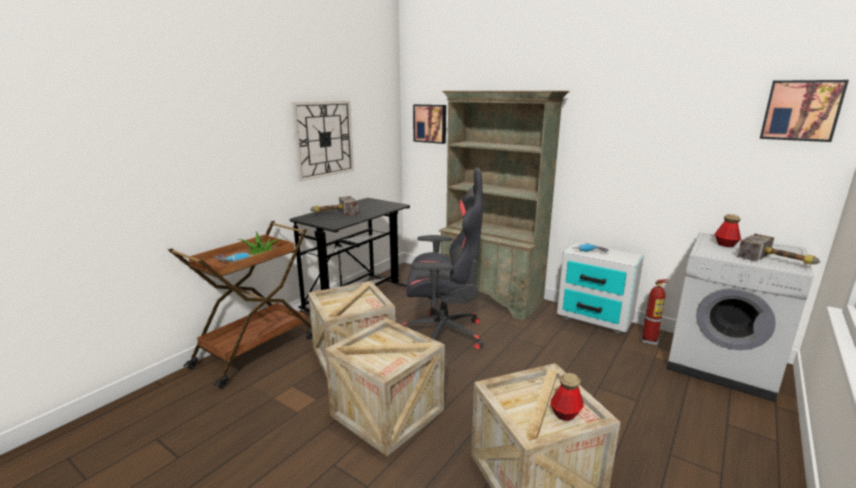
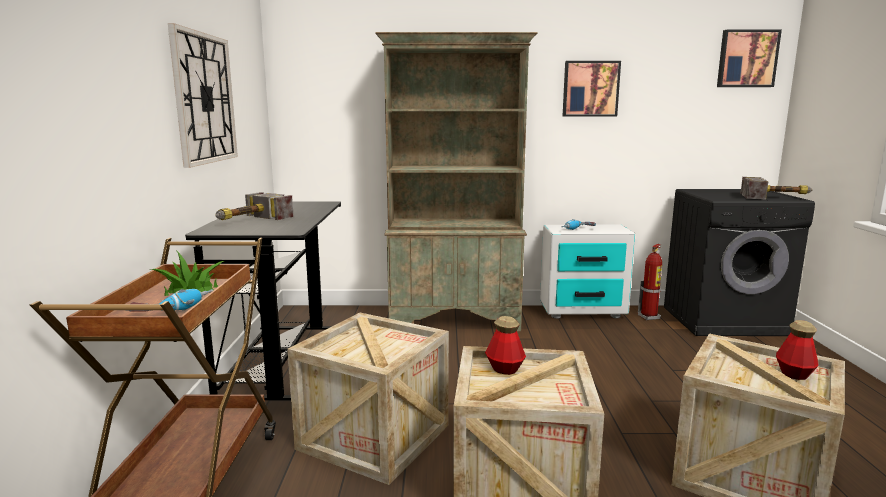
camera: 35 degrees left, 5 degrees down
black office chair [401,167,483,349] -> none
picture [413,104,446,144] -> picture moved to [563,61,621,117]
white washing machine [667,232,814,402] -> black washing machine [664,189,815,336]
bottle [715,214,741,247] -> bottle moved to [485,316,526,375]

